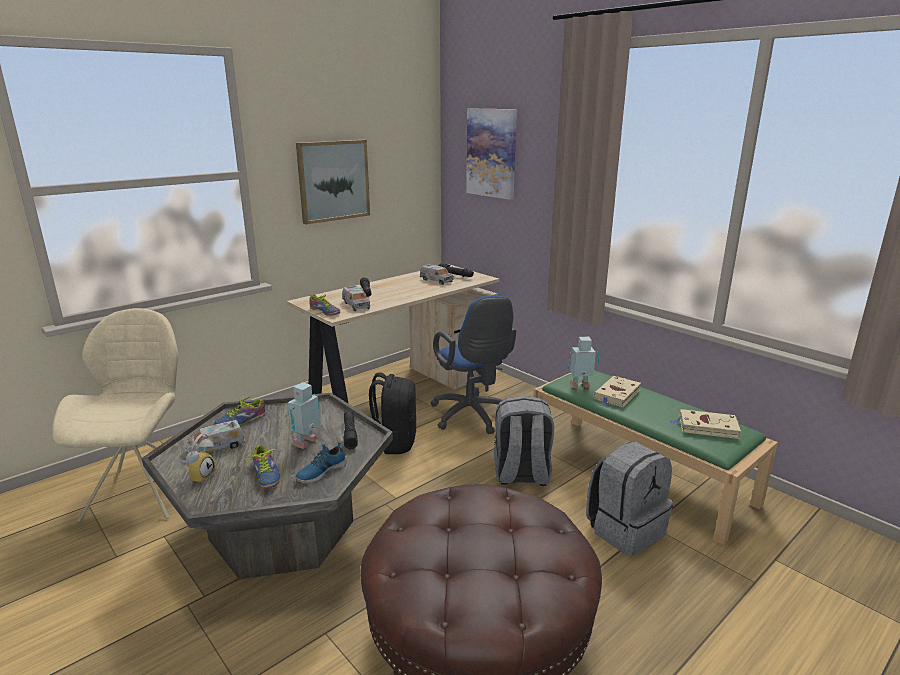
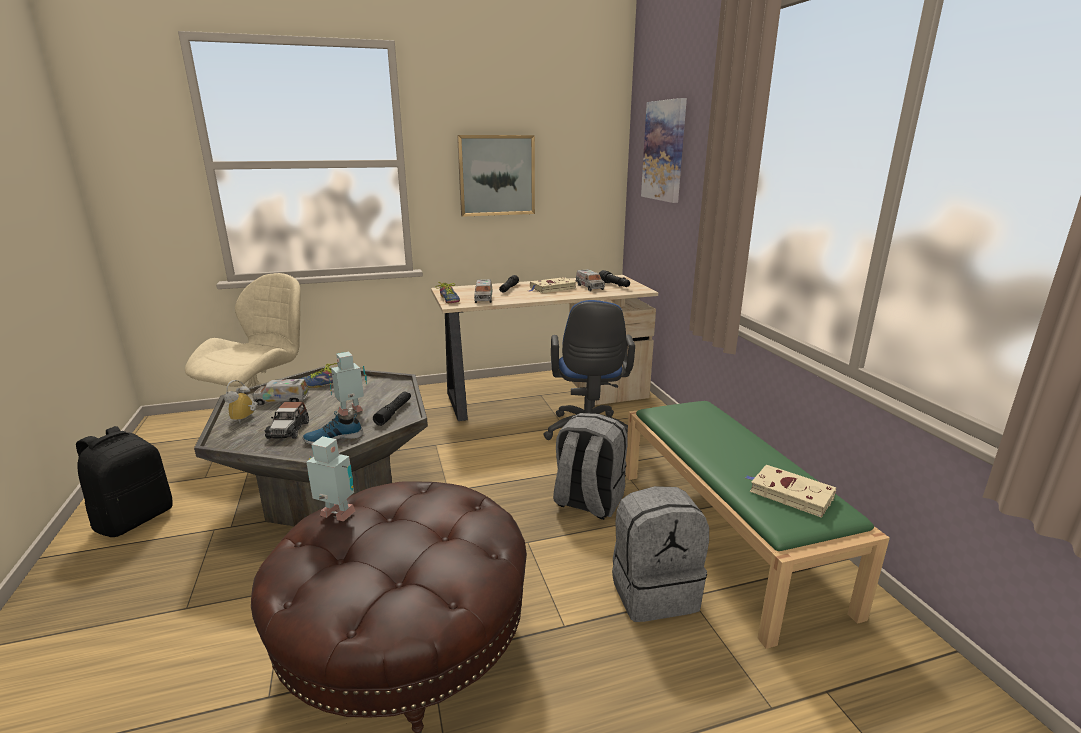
camera: 25 degrees right, 0 degrees up
alarm clock [182,434,216,484] -> alarm clock turned 150 degrees clockwise [224,380,258,422]
shoe [245,445,281,489] -> toy car [265,402,309,439]
black backpack [369,373,416,454] -> black backpack moved to [76,426,173,537]
toy robot [568,337,599,388] -> toy robot moved to [306,436,355,521]
beige book [593,376,641,407] -> beige book moved to [528,277,577,293]

